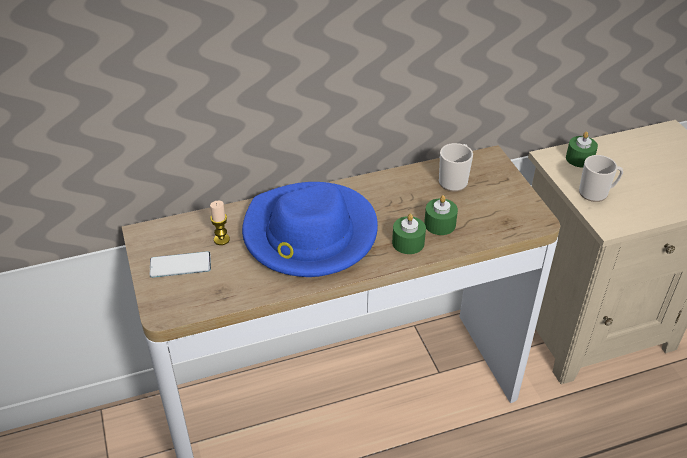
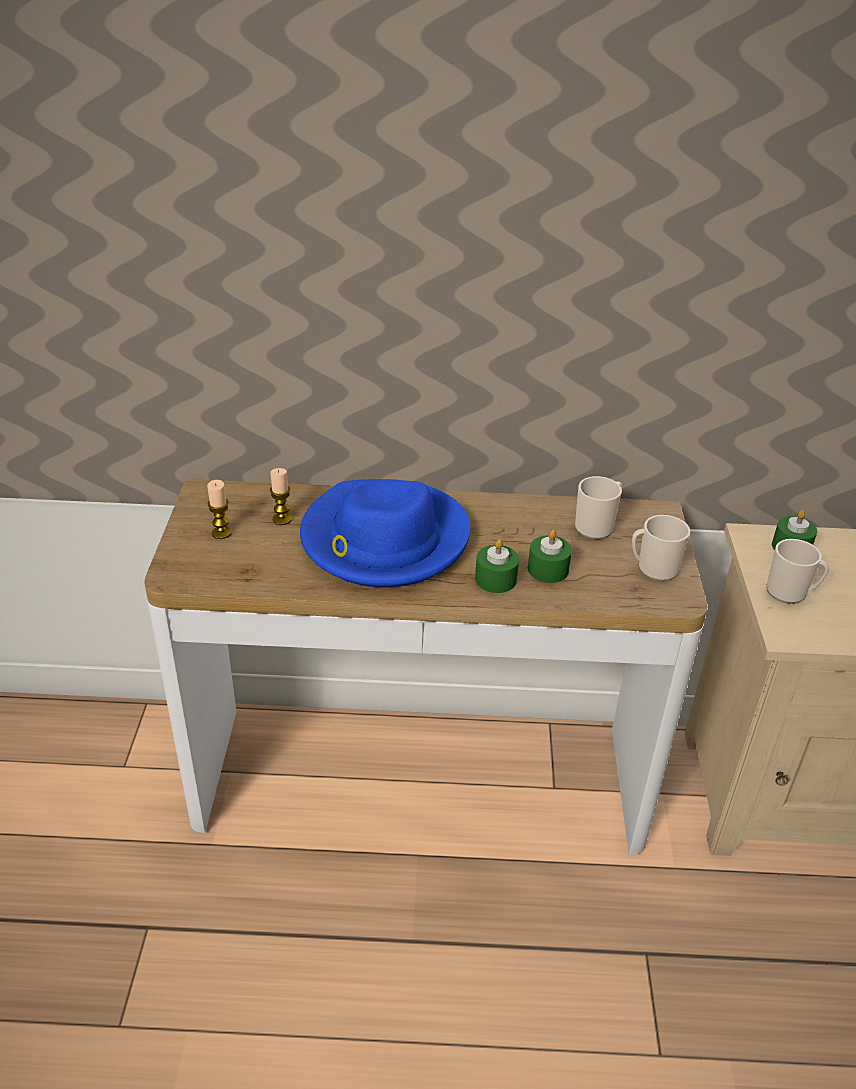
camera: 20 degrees right, 5 degrees down
phone [150,251,211,278] -> candle [207,480,232,539]
none -> mug [632,515,690,581]

